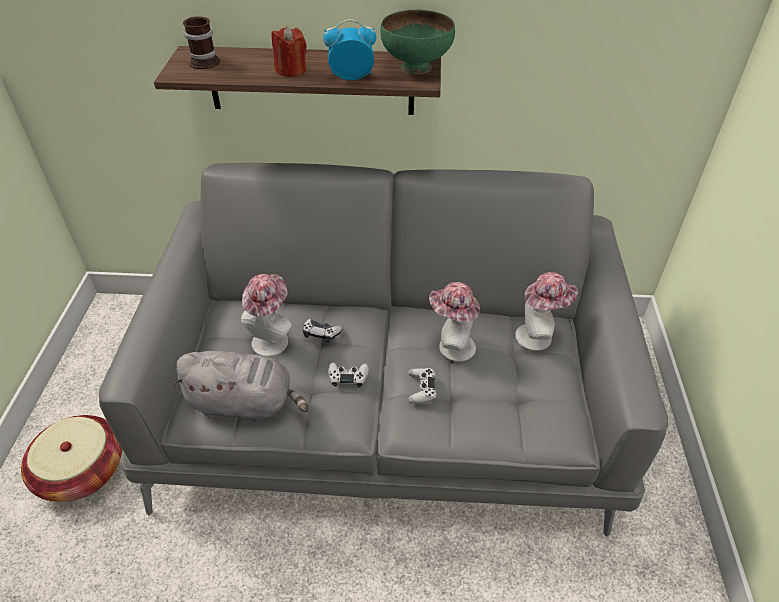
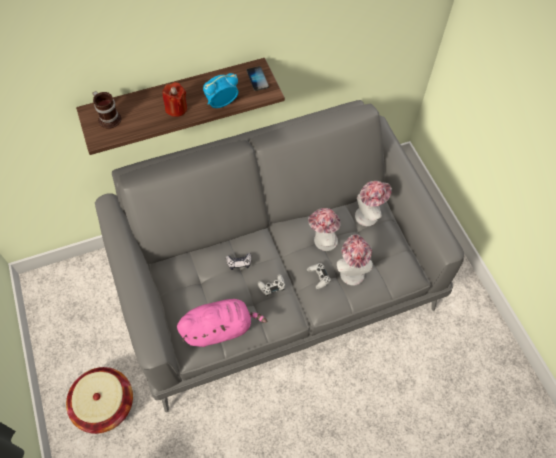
camera: 25 degrees left, 15 degrees up
grey plush toy [172,351,309,422] -> pink plush toy [177,299,267,347]
hat [241,274,292,357] -> hat moved to [337,234,373,286]
green bowl [380,10,455,74] -> phone [247,66,269,91]

